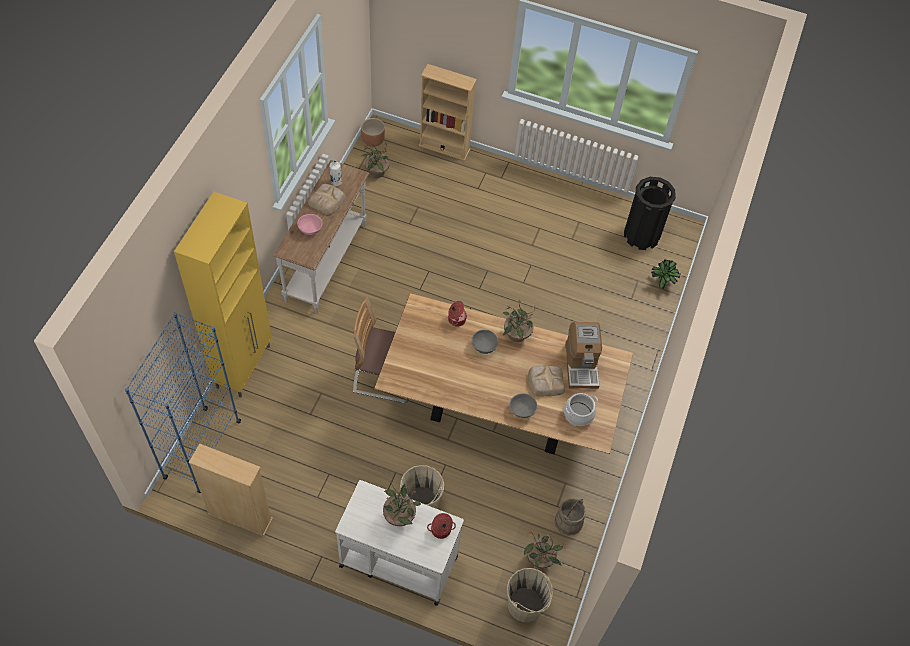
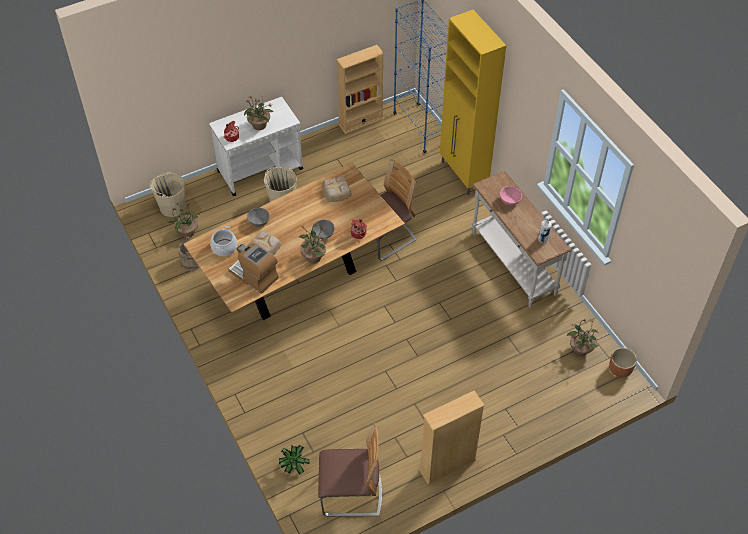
camera: 135 degrees right, 5 degrees down
bread [308,184,346,215] -> bread moved to [322,176,352,202]
beige bookcase [419,64,477,161] -> beige bookcase moved to [419,391,485,485]
black trash can [624,177,676,250] -> chair [318,423,382,517]

